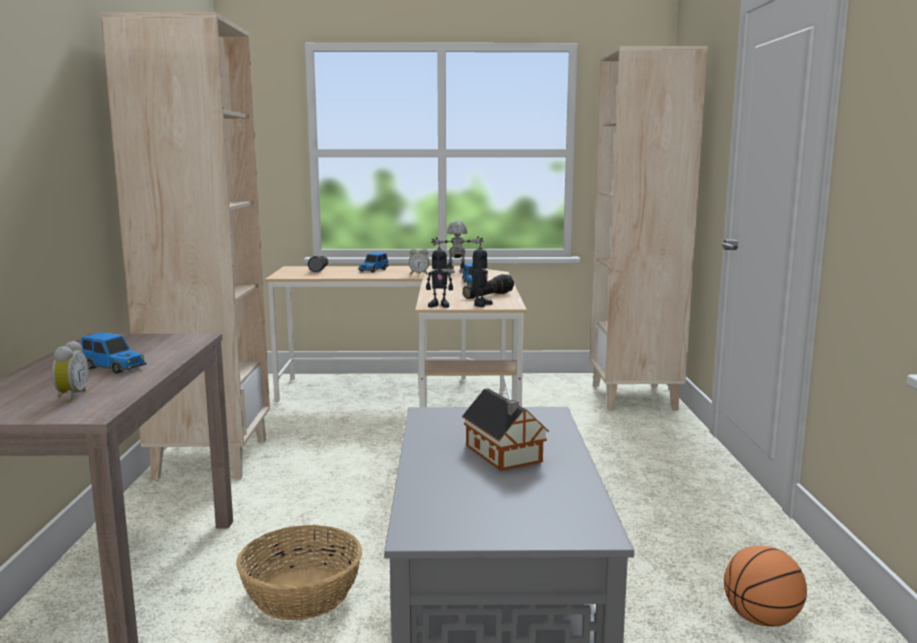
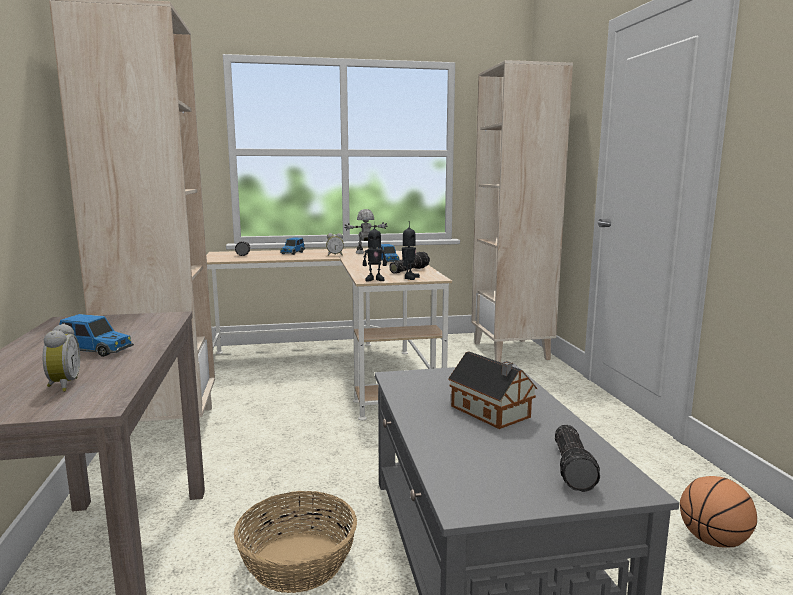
camera: 10 degrees left, 0 degrees up
none -> flashlight [555,425,600,492]

